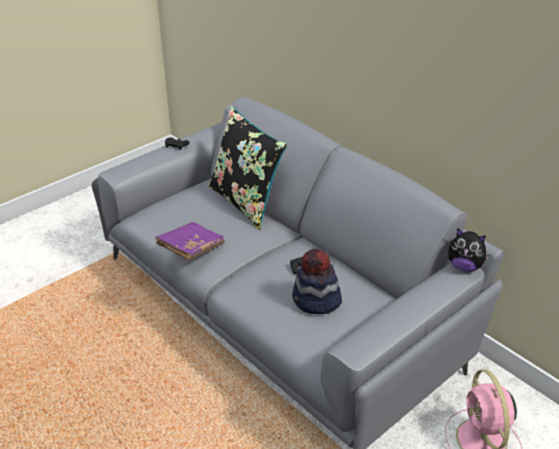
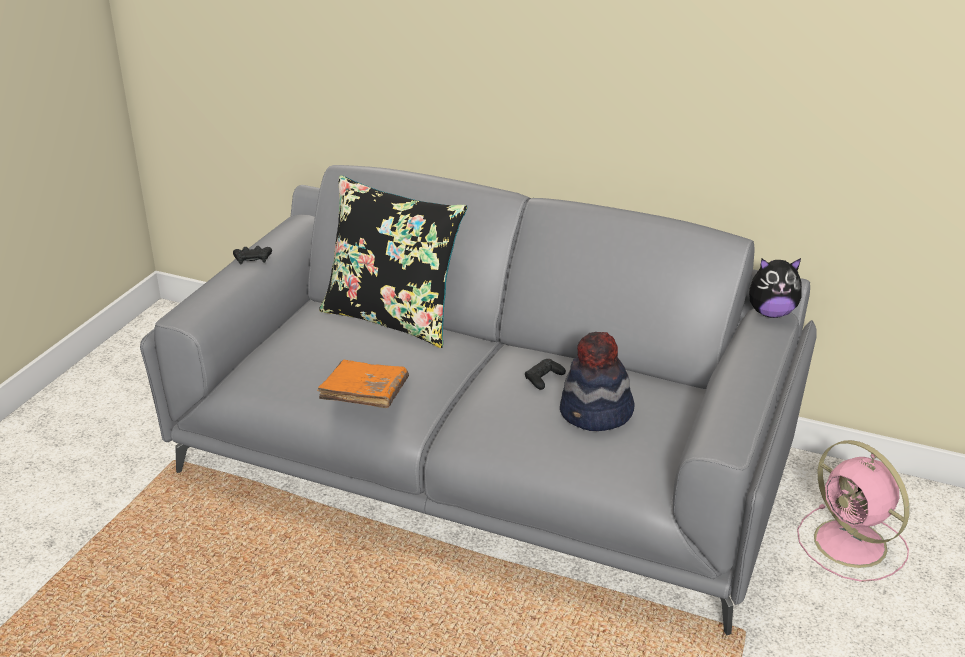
camera: 25 degrees left, 5 degrees down
purple book [155,222,225,260] -> orange book [318,360,409,408]

